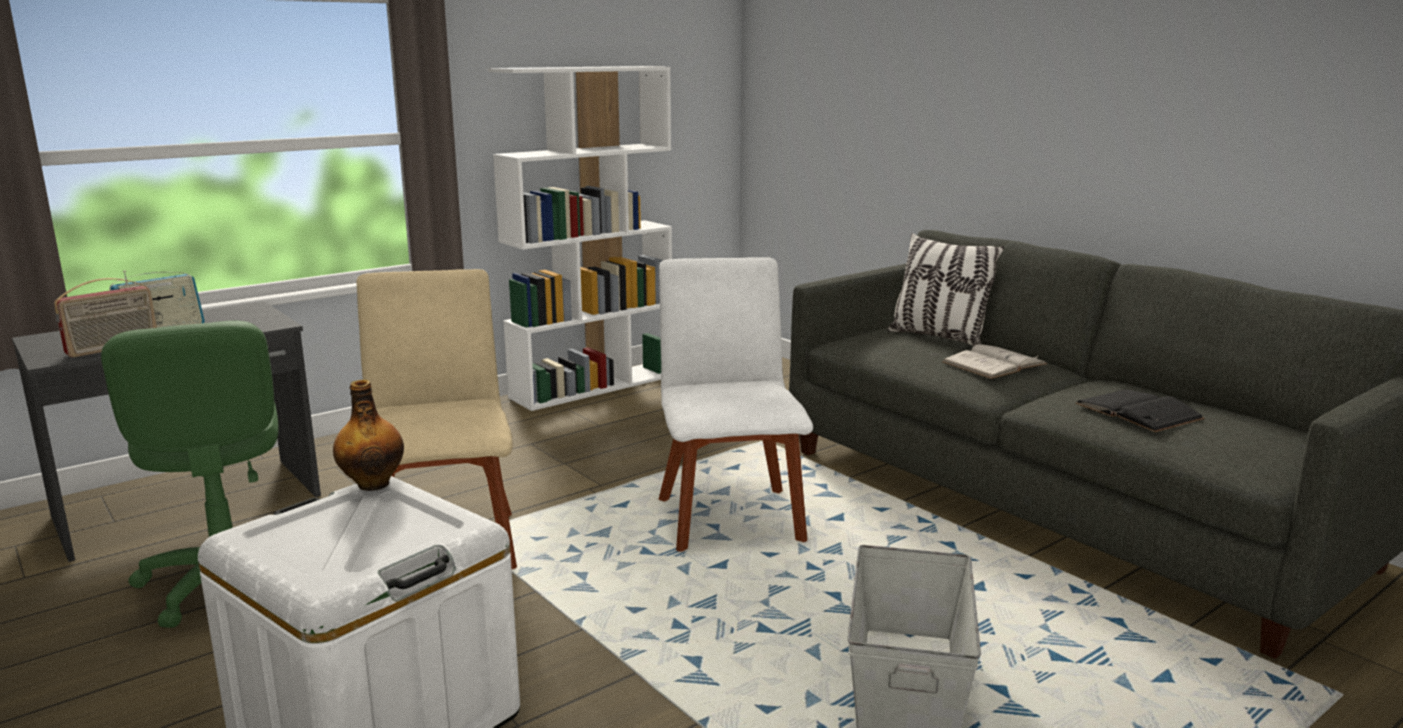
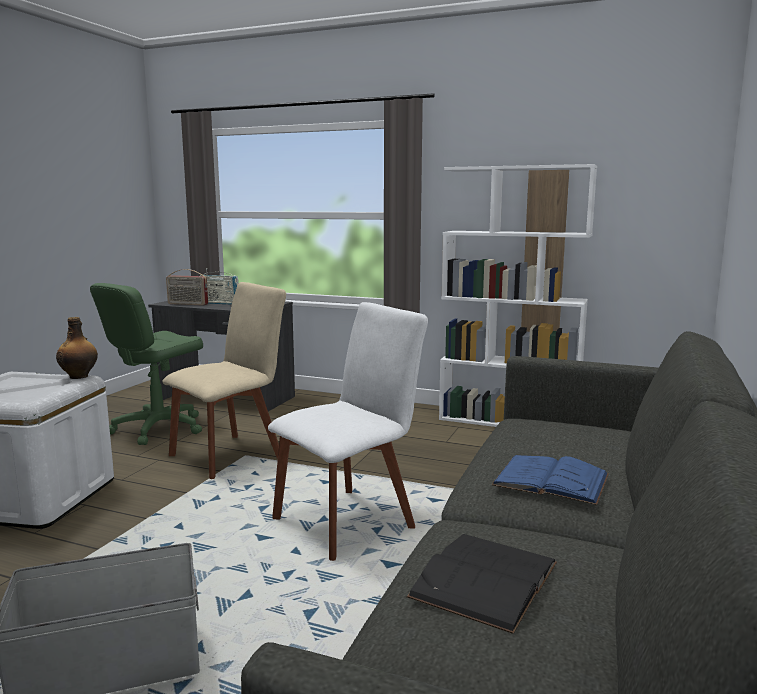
camera: 60 degrees right, 5 degrees down
pillow [887,233,1004,346] -> none
white book [942,344,1048,379] -> blue book [491,455,609,505]

